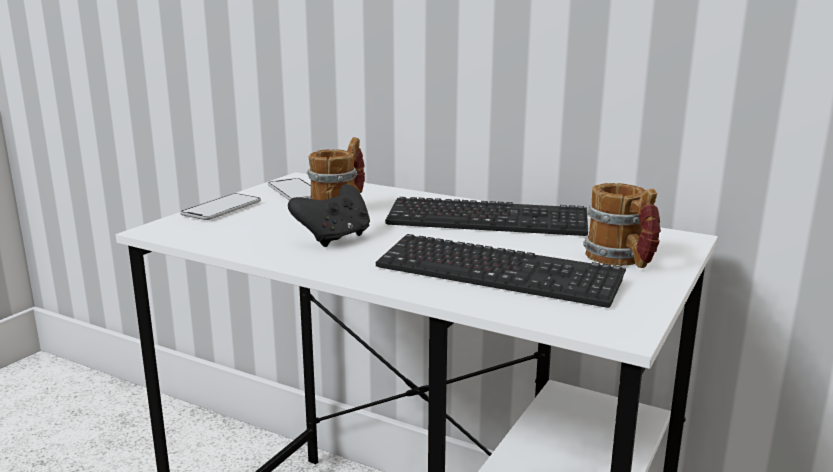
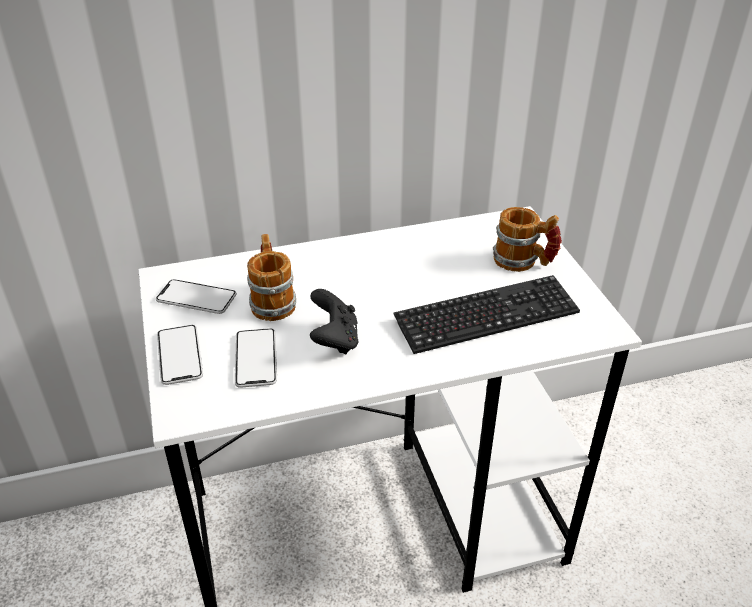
camera: 45 degrees left, 20 degrees up
keyboard [385,197,588,236] -> none
none -> phone [235,328,277,388]

